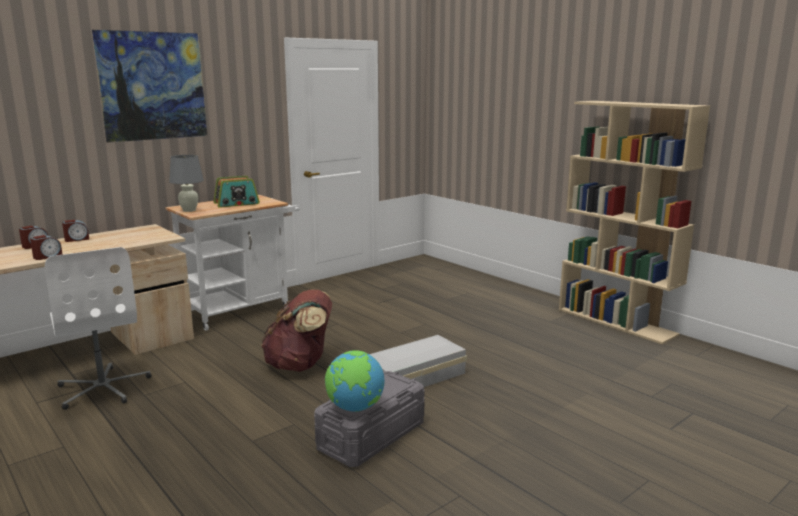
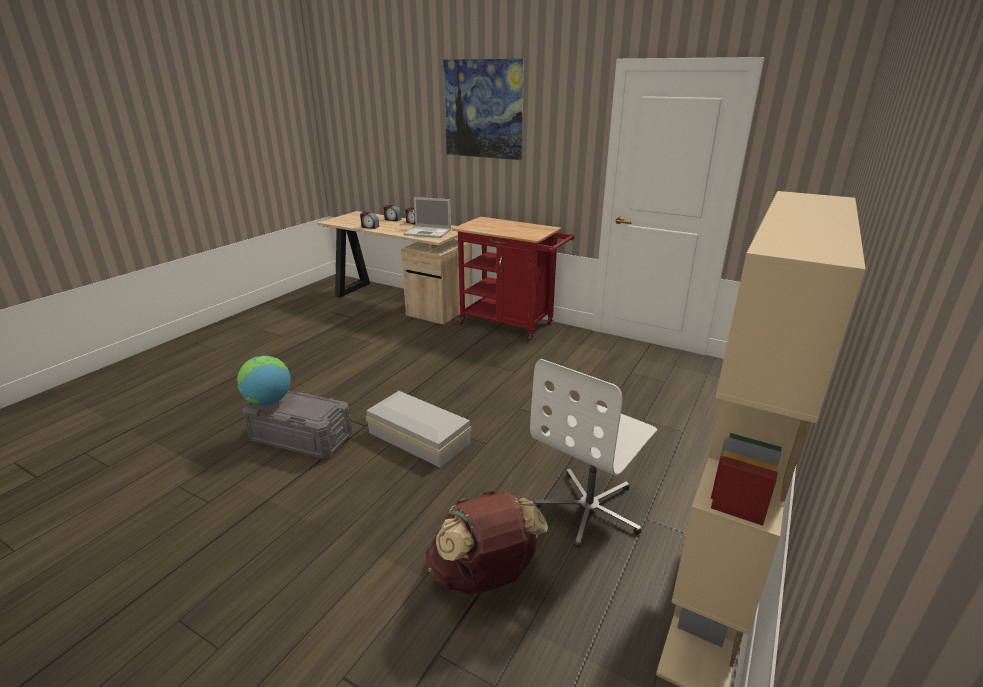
camera: 70 degrees right, 10 degrees up
white office chair [45,247,152,410] -> white office chair moved to [530,359,657,548]
white cart [165,195,299,331] -> red cart [452,217,574,341]
grey table lamp [169,155,204,212] -> none
radio [213,176,260,208] -> none
brown backpack [261,289,332,372] -> brown backpack moved to [425,490,548,594]
none -> laptop [404,197,451,238]

